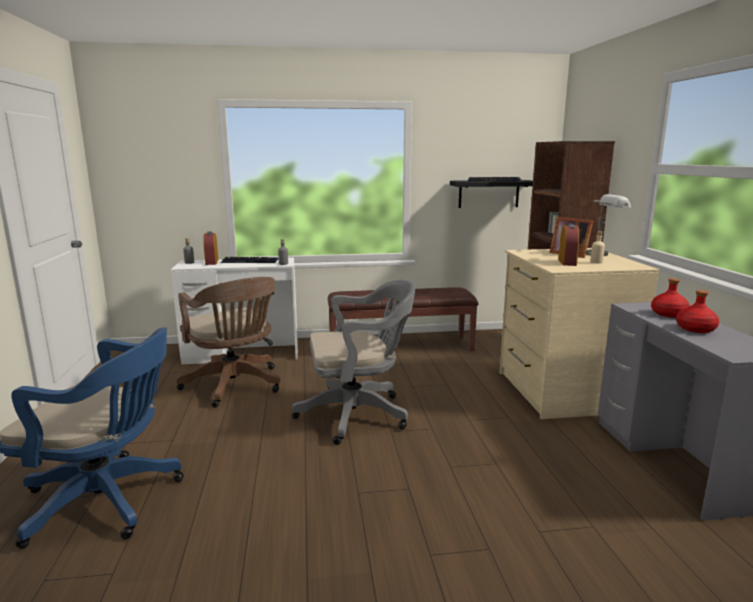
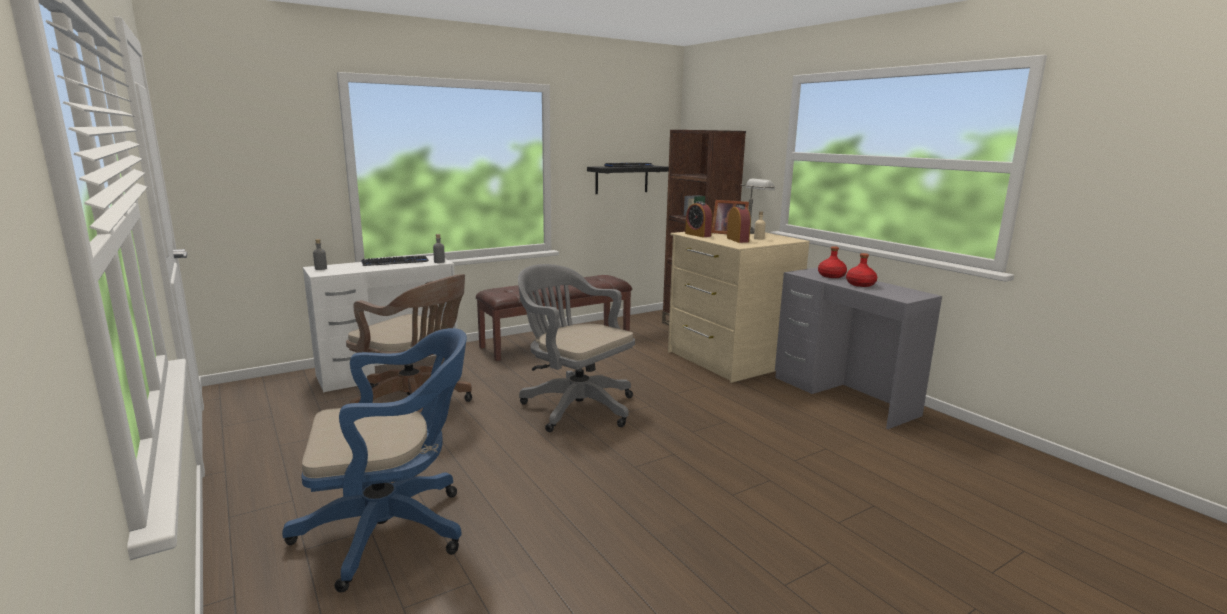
camera: 25 degrees left, 0 degrees up
alarm clock [203,232,218,265] -> alarm clock moved to [685,201,712,237]
grey office chair [292,279,416,445] -> grey office chair turned 105 degrees counterclockwise [518,264,635,432]

